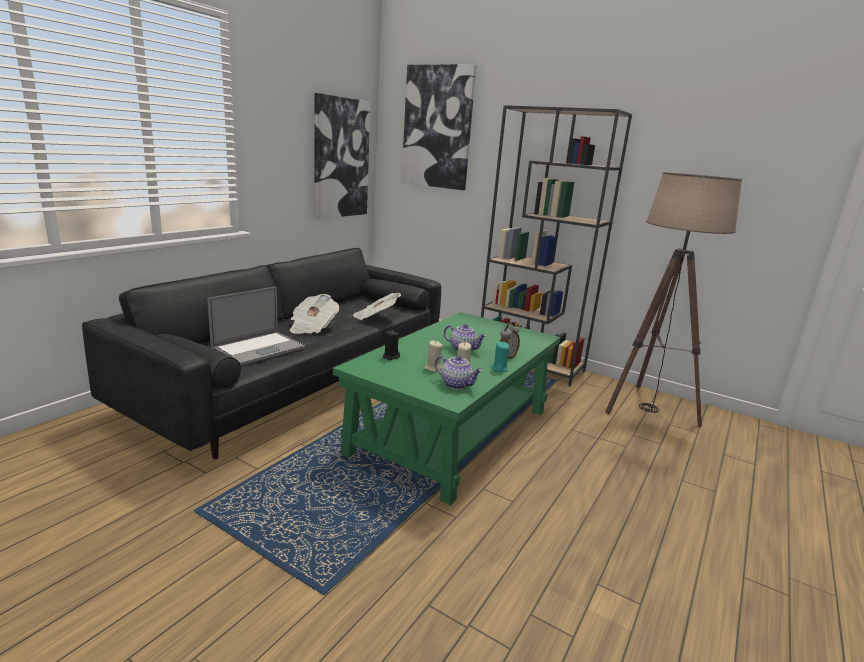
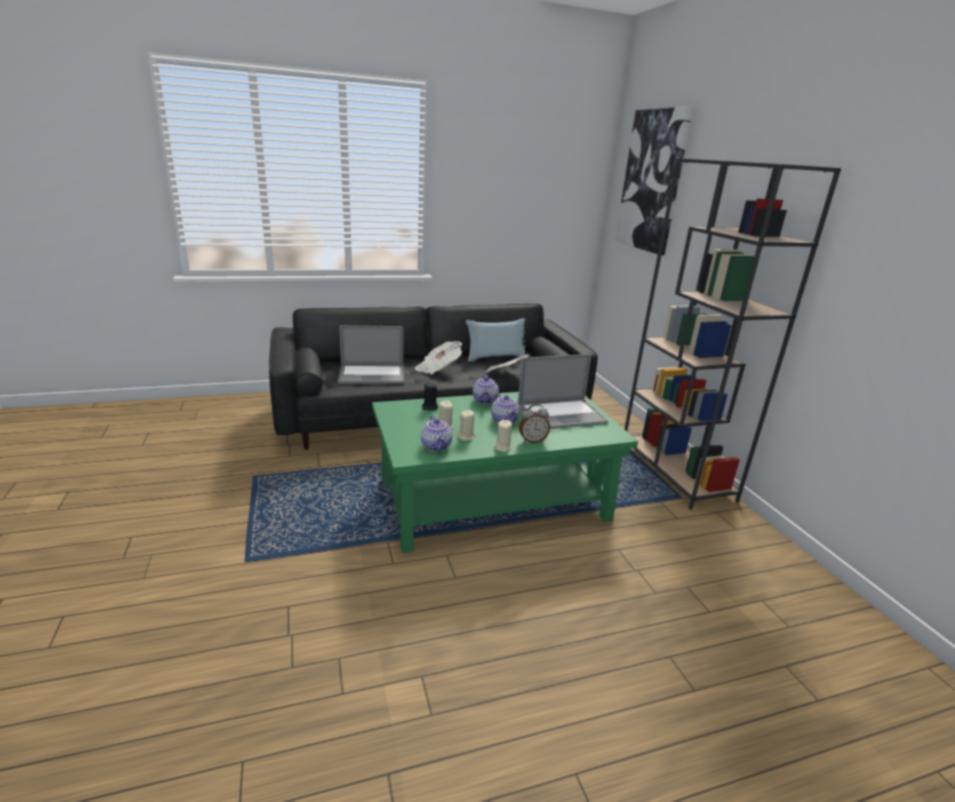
camera: 40 degrees right, 5 degrees up
picture [314,93,370,219] -> none
turquoise candle [491,342,509,372] -> beige candle [494,420,512,452]
floor lamp [605,173,742,427] -> none
none -> blue pillow [466,318,526,362]
none -> teapot [473,375,499,404]
none -> laptop [518,354,608,429]

